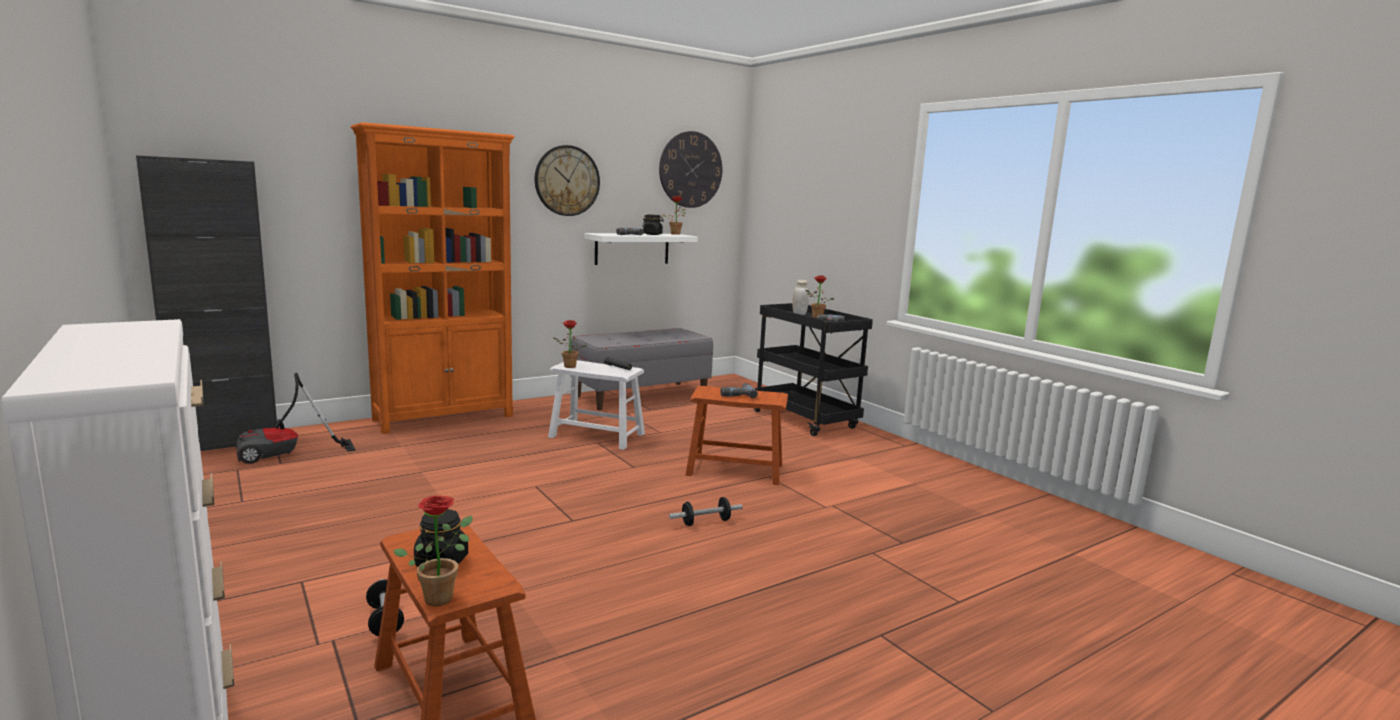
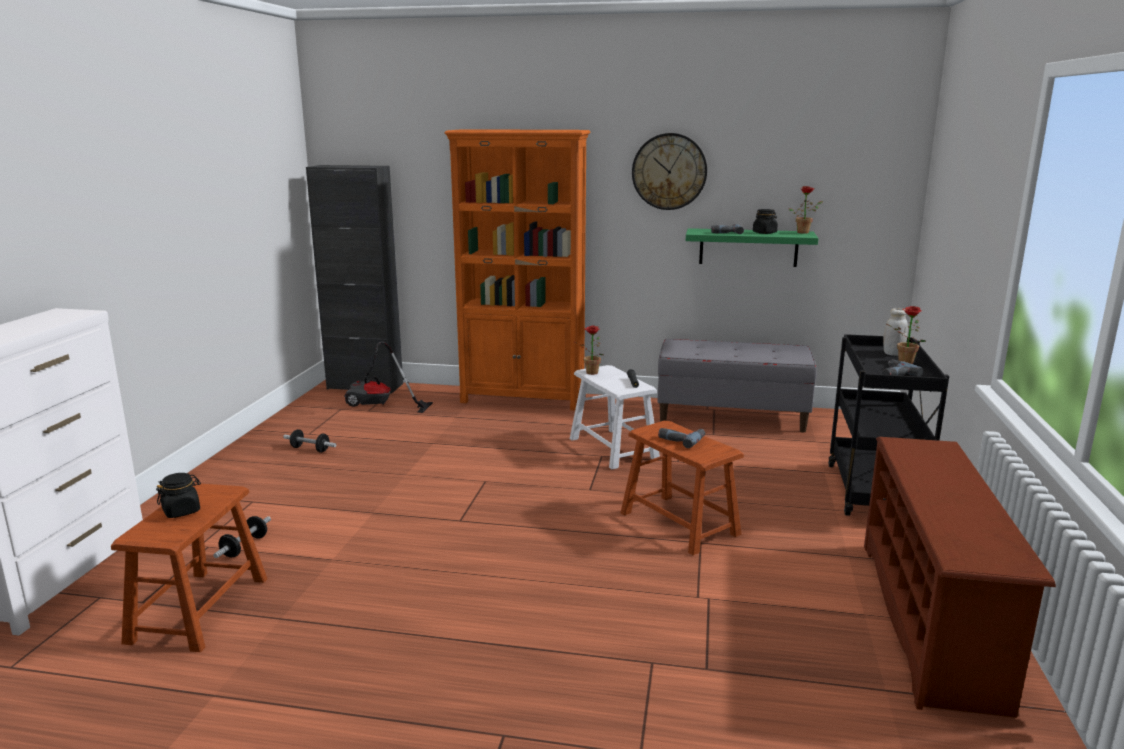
camera: 45 degrees right, 5 degrees up
potted plant [393,496,473,606] -> none
white shelf [584,233,698,265] -> green shelf [686,228,818,267]
wall clock [659,131,722,208] -> none
dumbbell [669,497,742,526] -> dumbbell moved to [283,429,336,453]
none -> brown shoe rack [864,437,1056,718]

